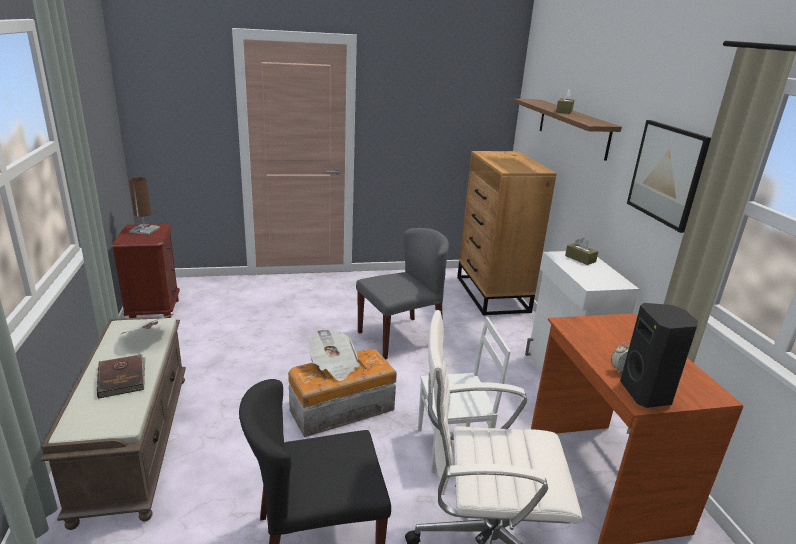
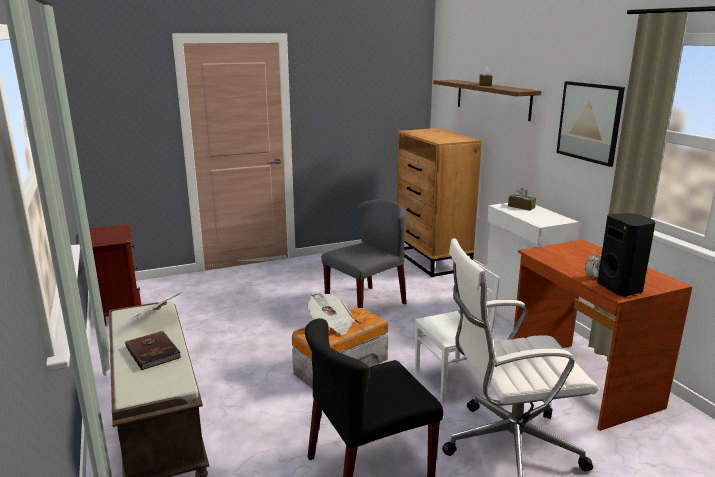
camera: 10 degrees left, 5 degrees down
brown table lamp [129,177,160,235] -> none

